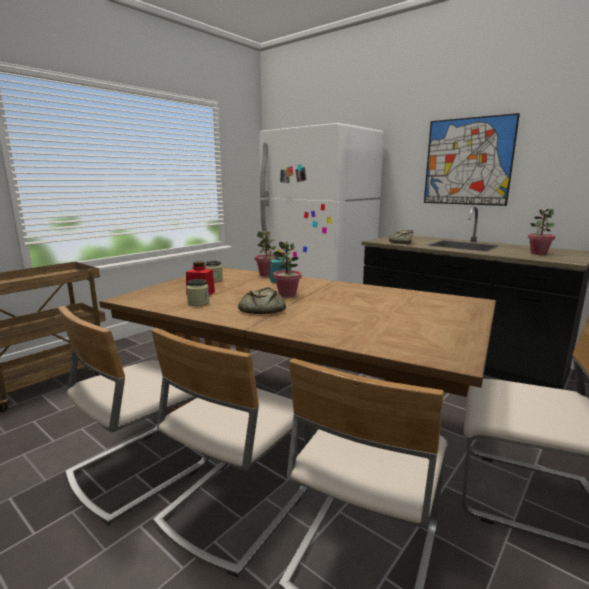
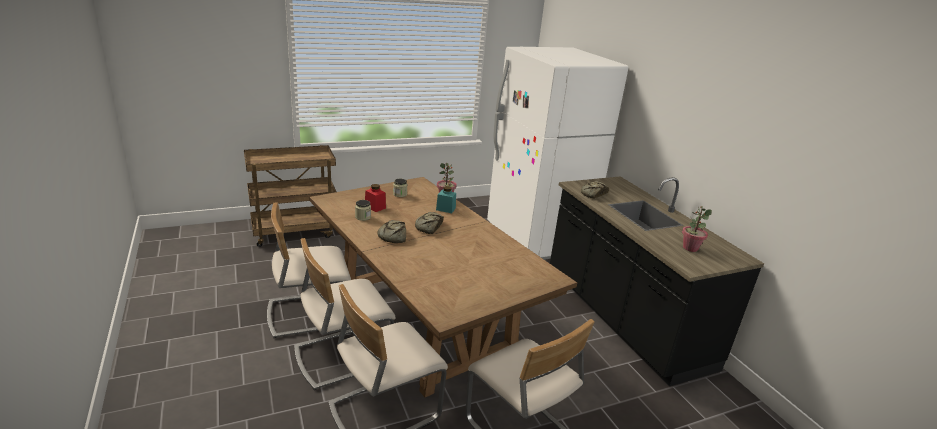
camera: 25 degrees right, 10 degrees up
potted plant [273,241,302,297] -> bread [415,212,444,234]
picture [424,113,520,206] -> none

